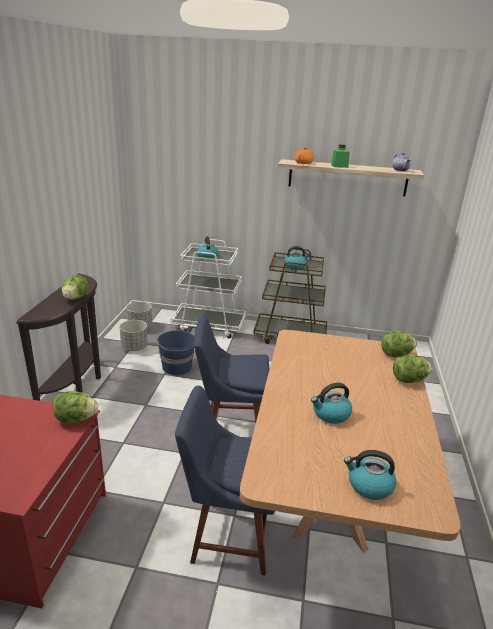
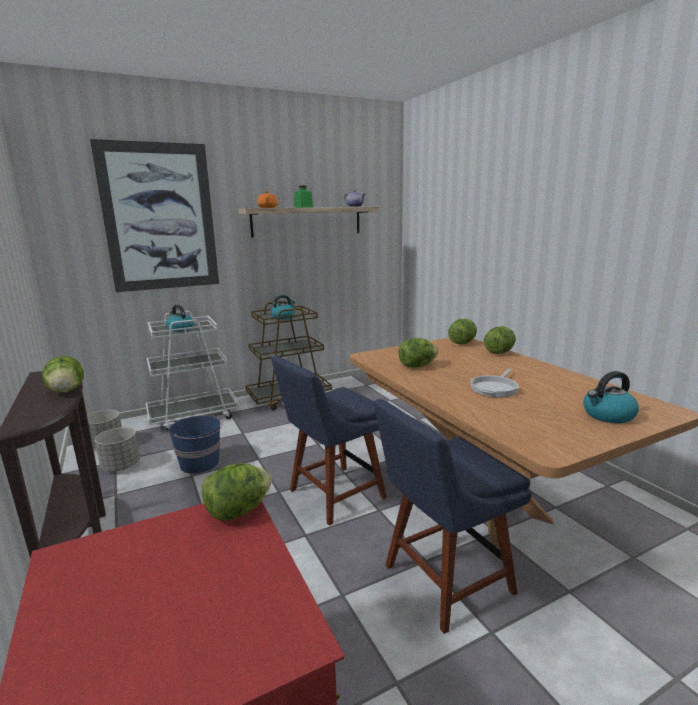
camera: 35 degrees left, 10 degrees down
kettle [311,383,352,424] -> frying pan [470,368,519,397]
none -> picture [90,139,219,292]
none -> lettuce [398,338,438,368]

